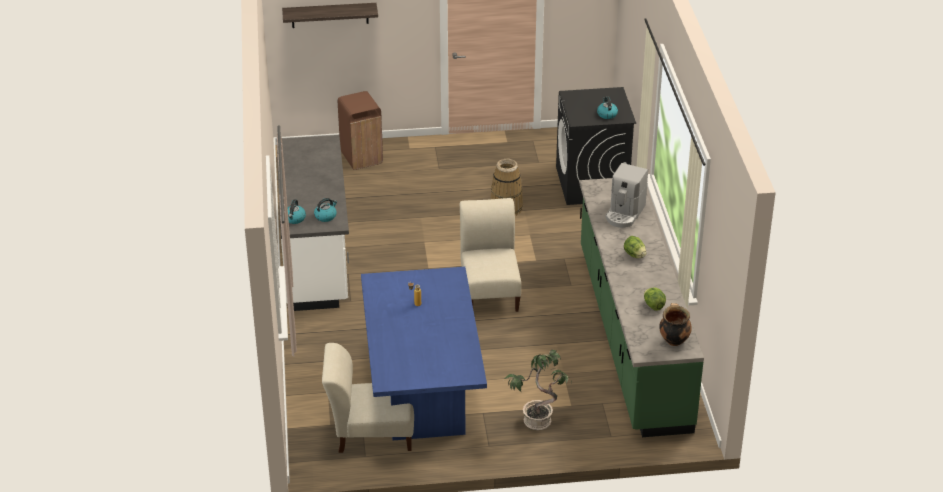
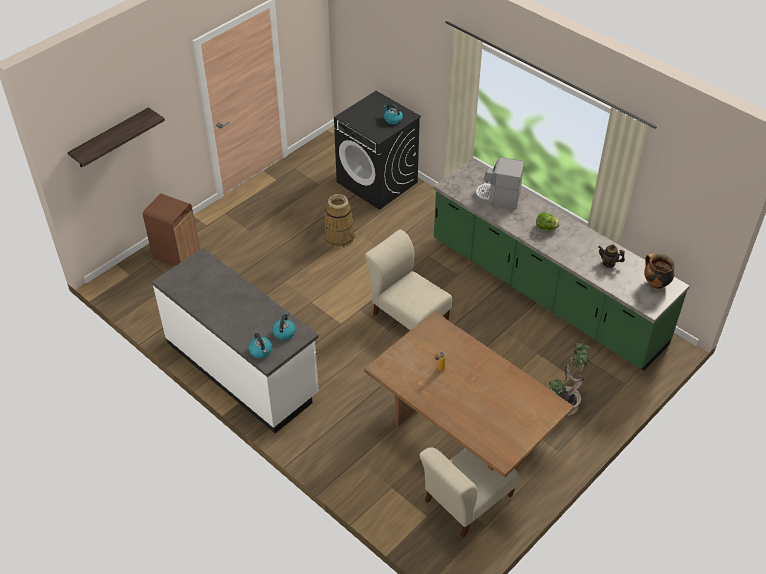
camera: 40 degrees left, 10 degrees up
blue dining table [361,267,487,440] -> brown dining table [364,311,574,478]
coffee machine [605,163,648,228] -> coffee machine turned 120 degrees clockwise [476,157,524,208]
lettuce [644,287,666,311] -> teapot [598,244,625,268]

